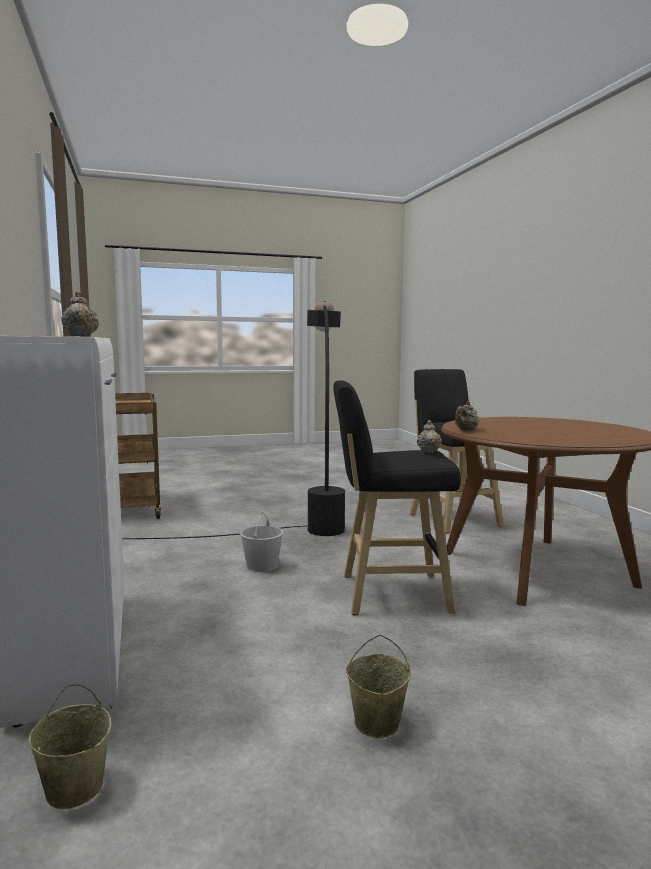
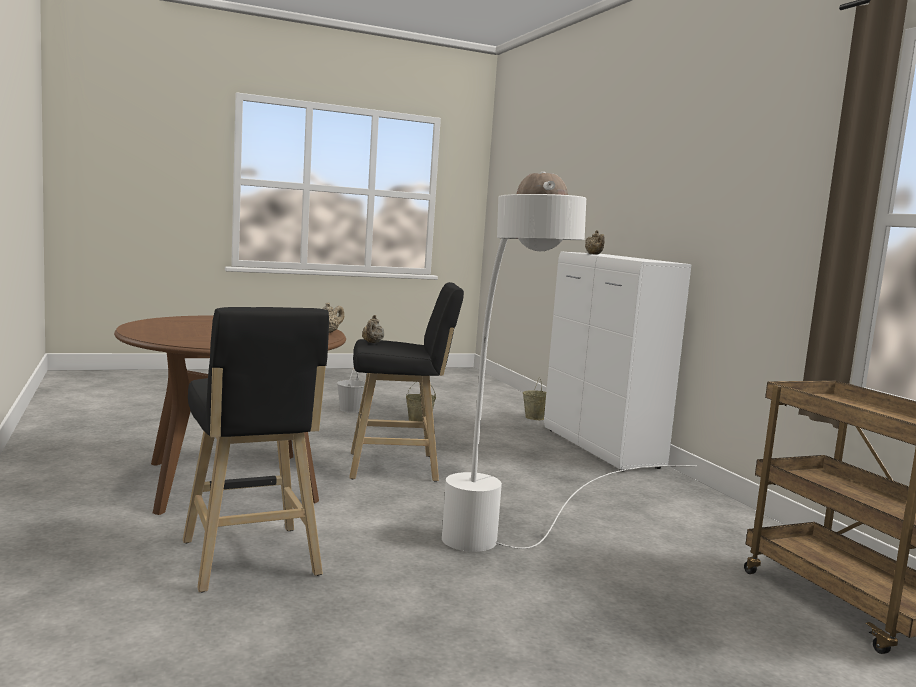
camera: 175 degrees right, 0 degrees up
black floor lamp [122,301,345,539] -> white floor lamp [442,172,697,552]
white bucket [240,512,283,572] -> white bucket moved to [337,368,365,413]

